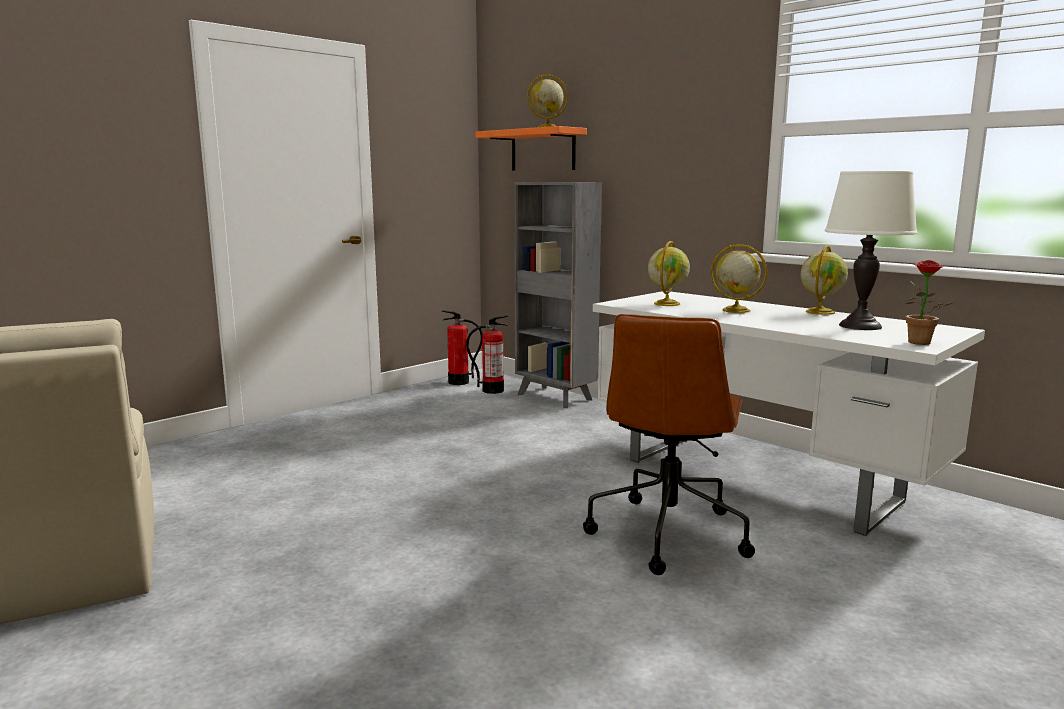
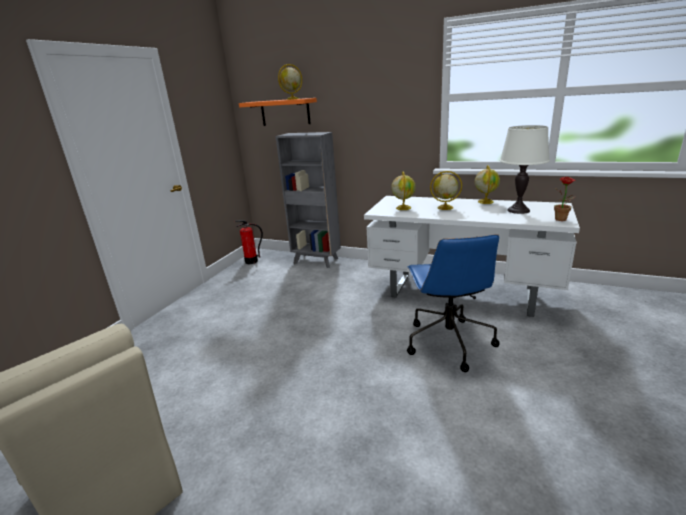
camera: 20 degrees left, 10 degrees up
fire extinguisher [466,315,508,394] -> none
brown office chair [583,314,755,575] -> blue office chair [407,234,500,372]

